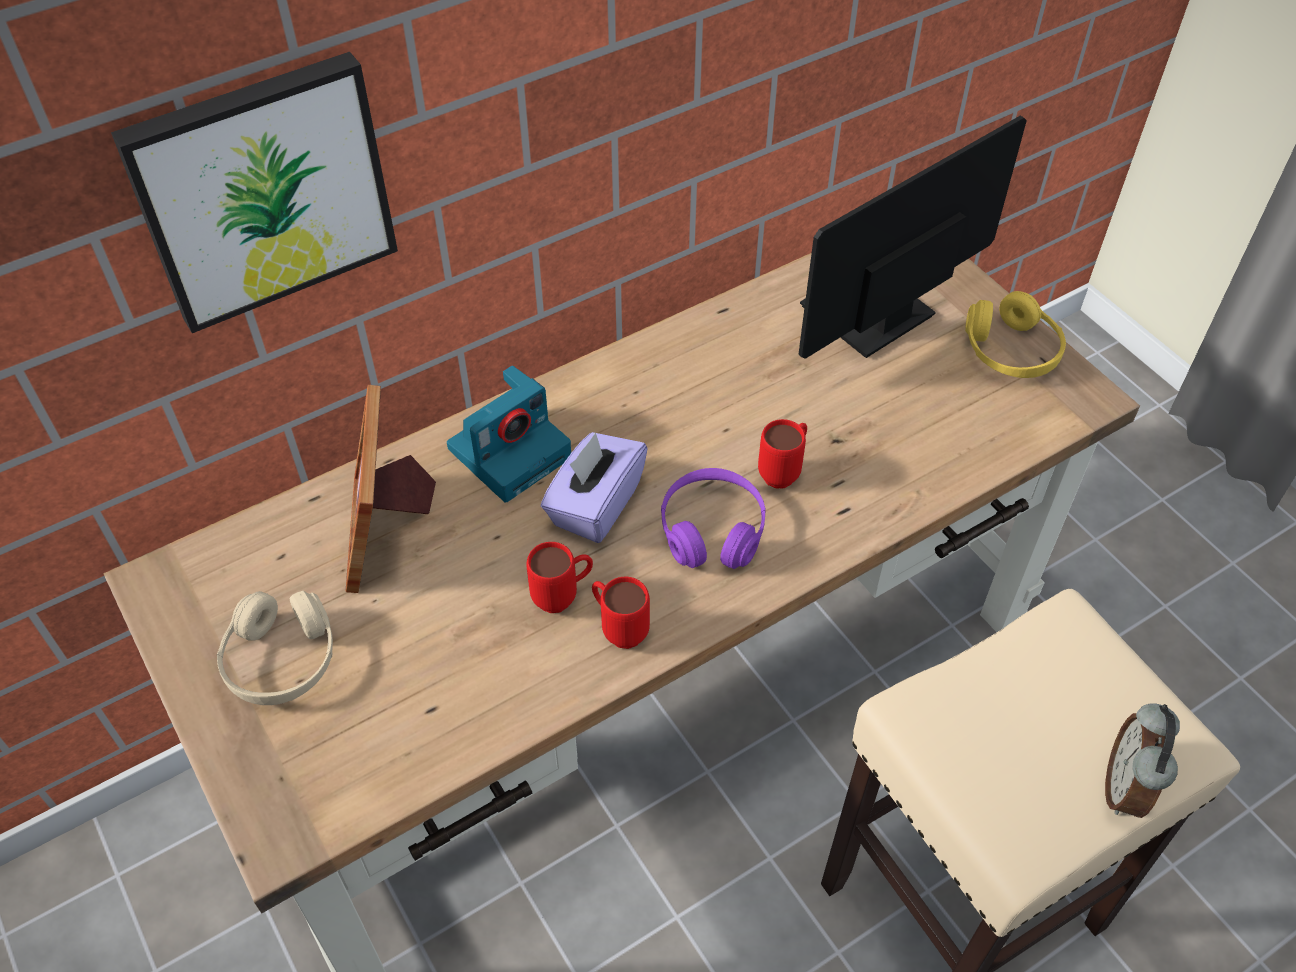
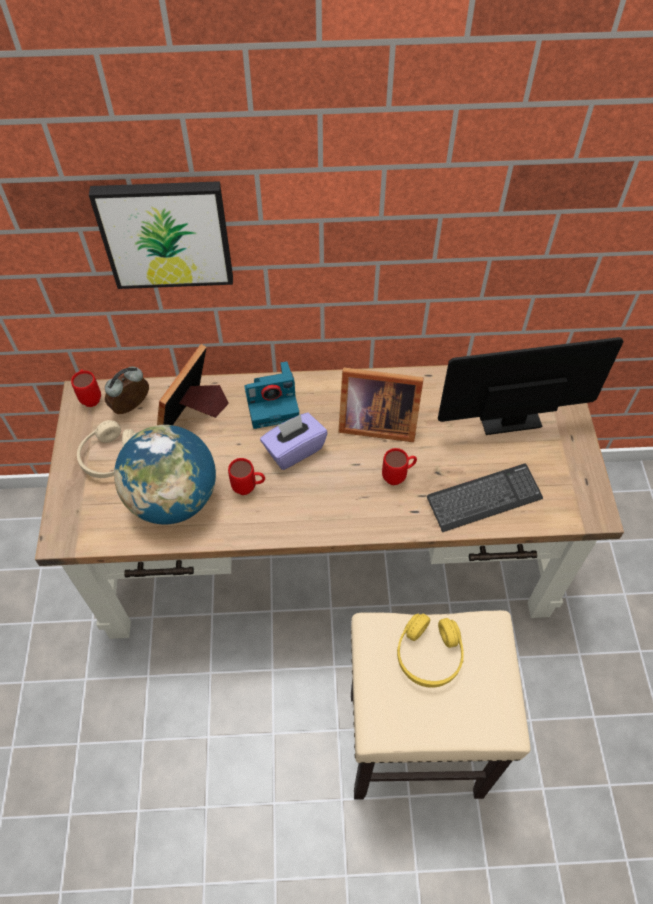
camera: 30 degrees right, 5 degrees up
red mug [592,577,650,649] -> red mug moved to [71,369,101,407]
purple headphones [661,468,766,569] -> none
yellow headphones [965,291,1066,378] -> yellow headphones moved to [397,614,464,688]
alarm clock [1105,703,1180,818] -> alarm clock moved to [105,366,149,414]
none -> globe [114,425,216,524]
none -> picture frame [338,367,424,442]
none -> keyboard [427,464,543,532]

